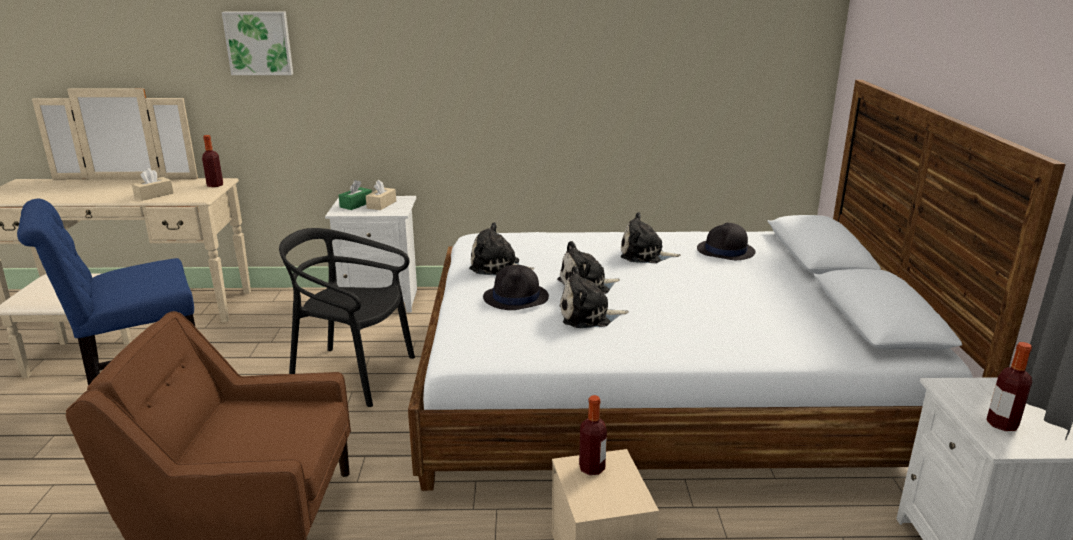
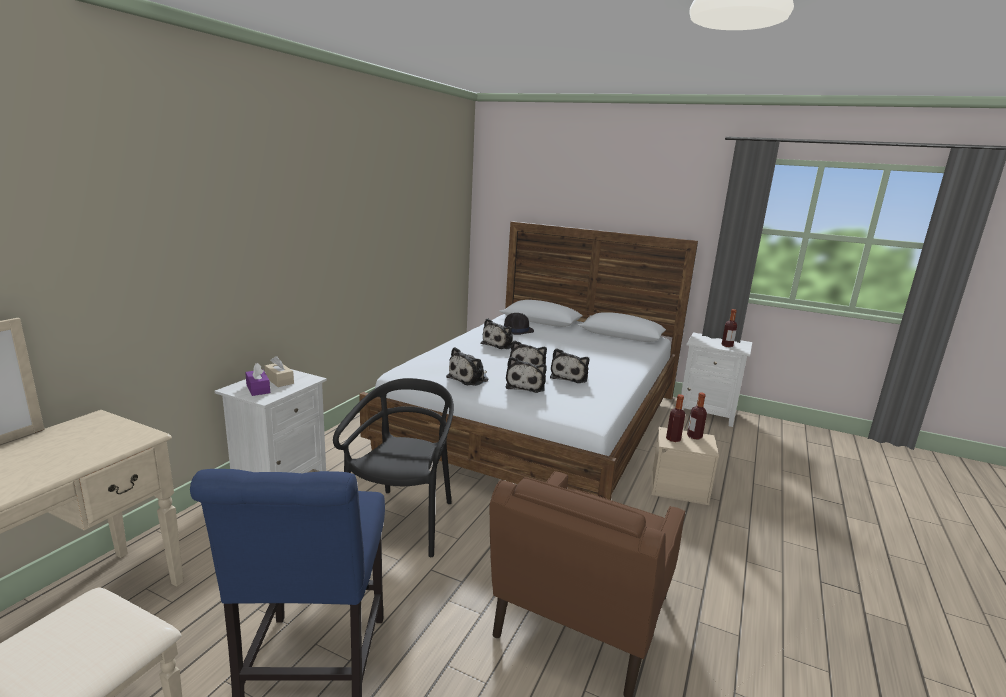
camera: 65 degrees left, 5 degrees down
beige tissue box [132,168,174,201] -> none
bottle [202,135,223,187] -> bottle moved to [687,392,707,440]
picture [222,12,293,75] -> none
black chair [279,228,415,407] -> black chair turned 150 degrees clockwise [333,378,454,557]
green tissue box [338,180,372,210] -> purple tissue box [245,363,270,396]
black hat [483,265,549,310] -> plush toy [506,357,547,393]

